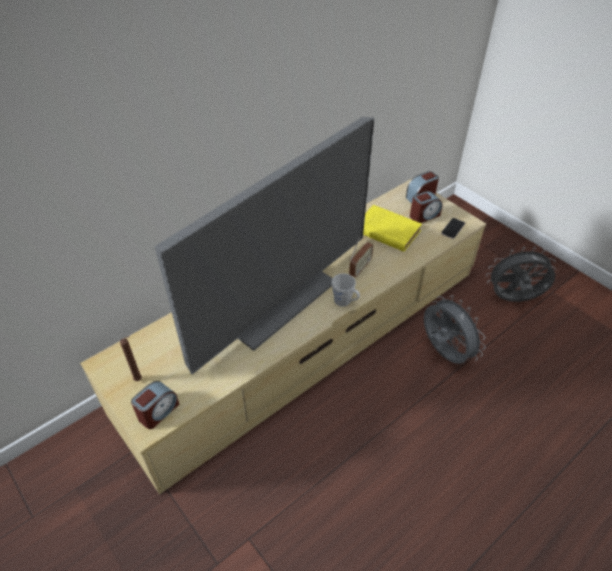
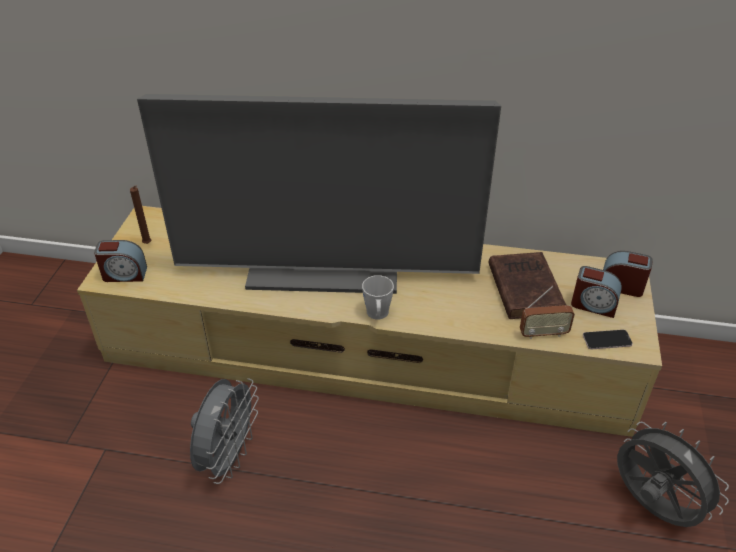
camera: 50 degrees right, 5 degrees down
radio [349,236,374,277] -> radio moved to [520,286,575,339]
yellow book [363,205,422,252] -> brown book [489,252,566,319]
grey fan [424,295,486,364] -> grey fan moved to [190,378,259,484]

